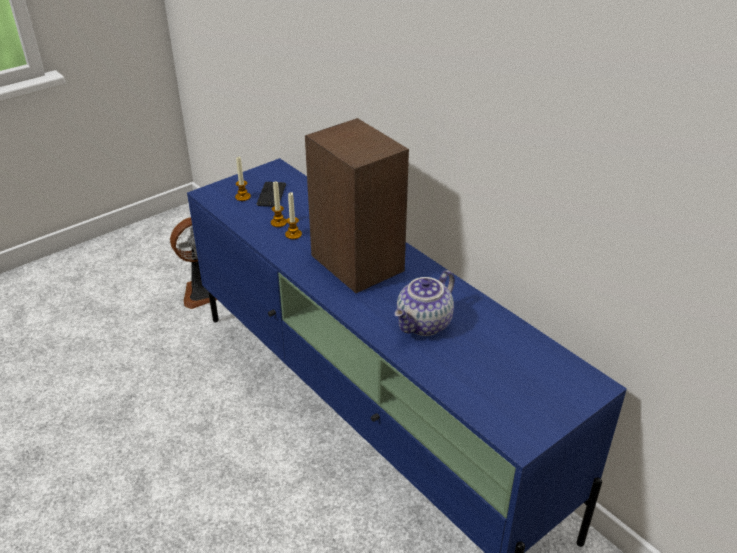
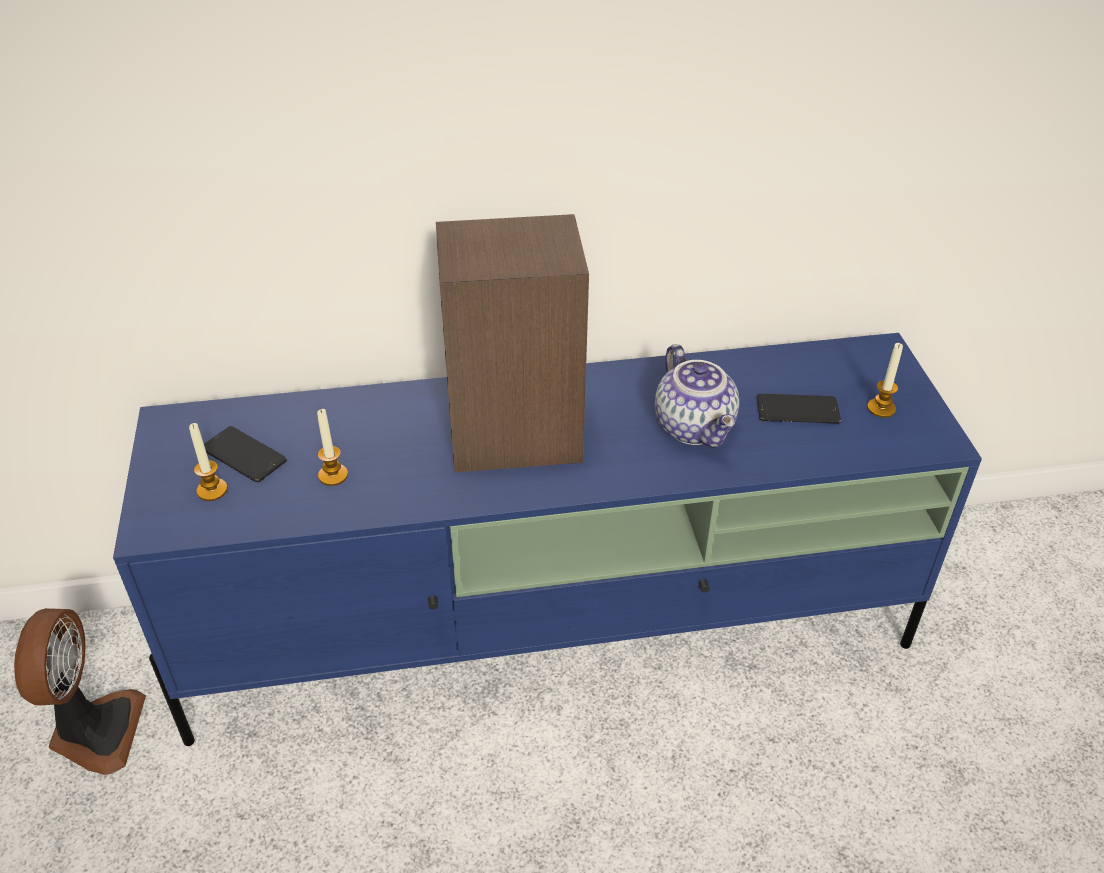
camera: 60 degrees left, 5 degrees up
candle [285,192,302,239] -> candle moved to [867,343,903,418]
none -> phone [757,394,841,423]

